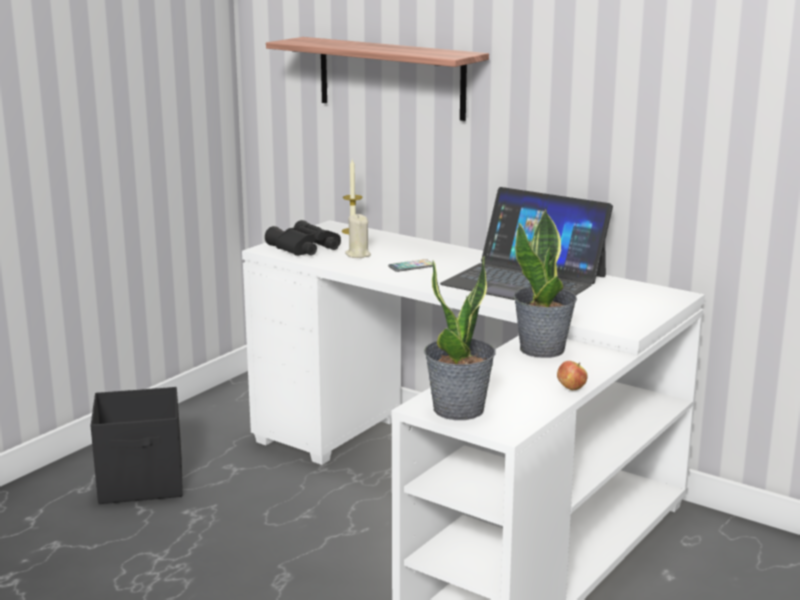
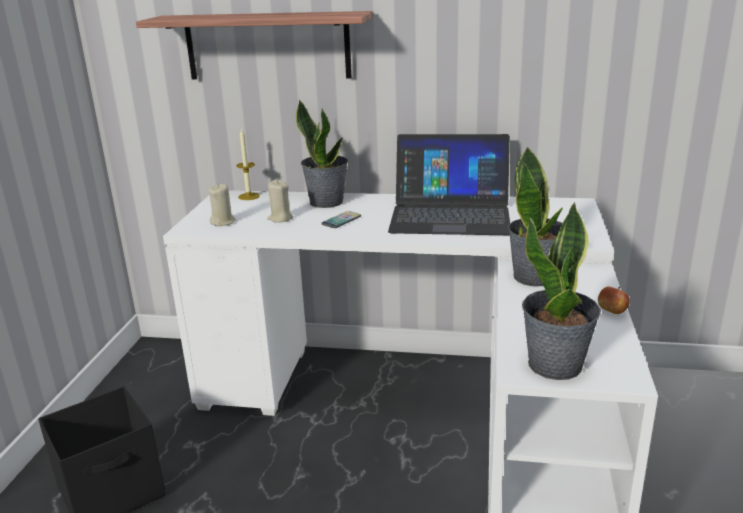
camera: 25 degrees left, 5 degrees up
black binoculars [265,220,341,256] -> beige candle [209,183,236,226]
none -> potted plant [296,100,348,208]

